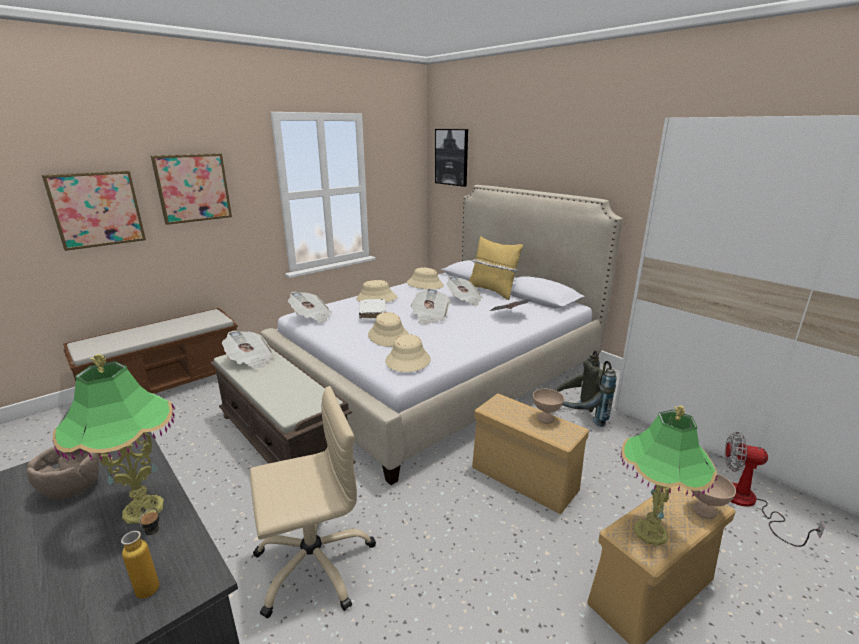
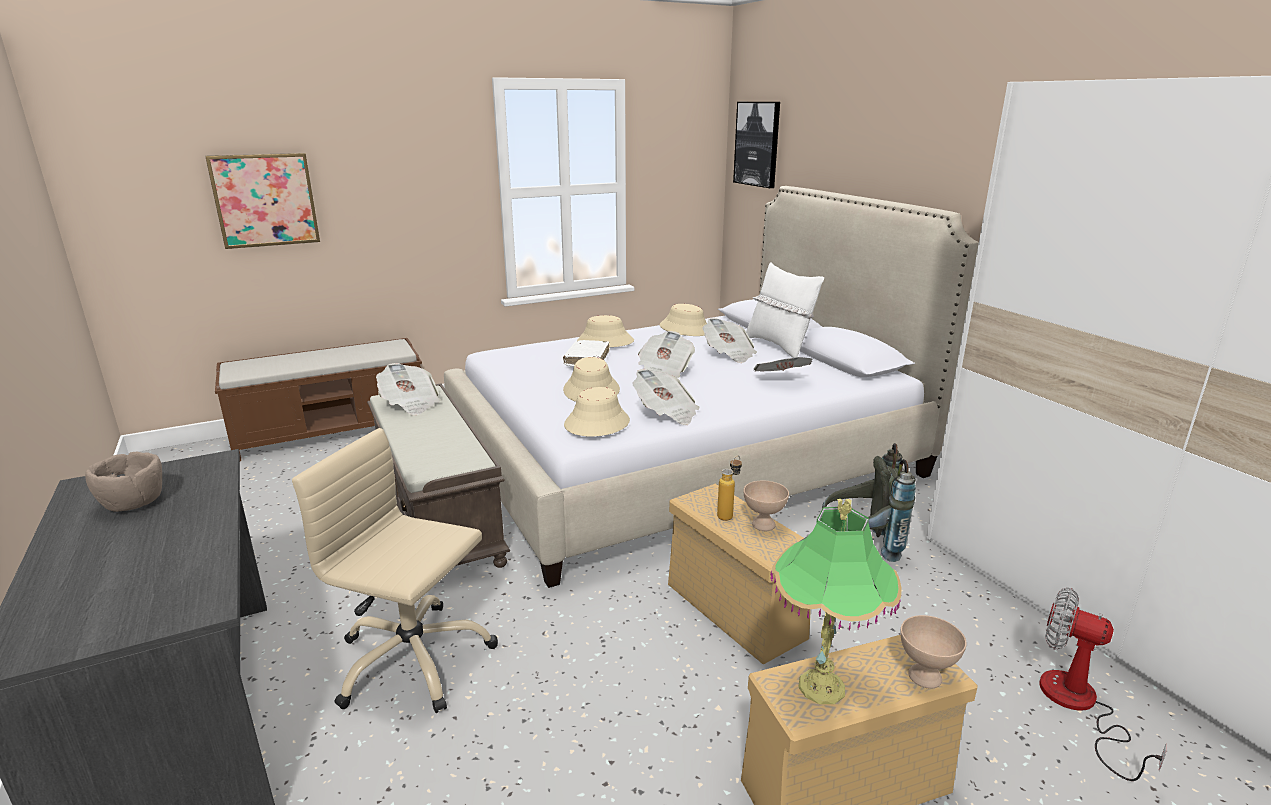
camera: 15 degrees right, 0 degrees up
table lamp [53,354,175,524] -> none
bottle [121,508,159,599] -> bottle moved to [717,455,742,521]
picture [151,153,232,225] -> none
beige office chair [250,386,376,618] -> beige office chair turned 150 degrees counterclockwise [292,428,498,713]
newspaper [288,292,332,323] -> newspaper moved to [633,369,700,425]
yellow pillow [469,236,523,300] -> white pillow [746,262,824,358]

